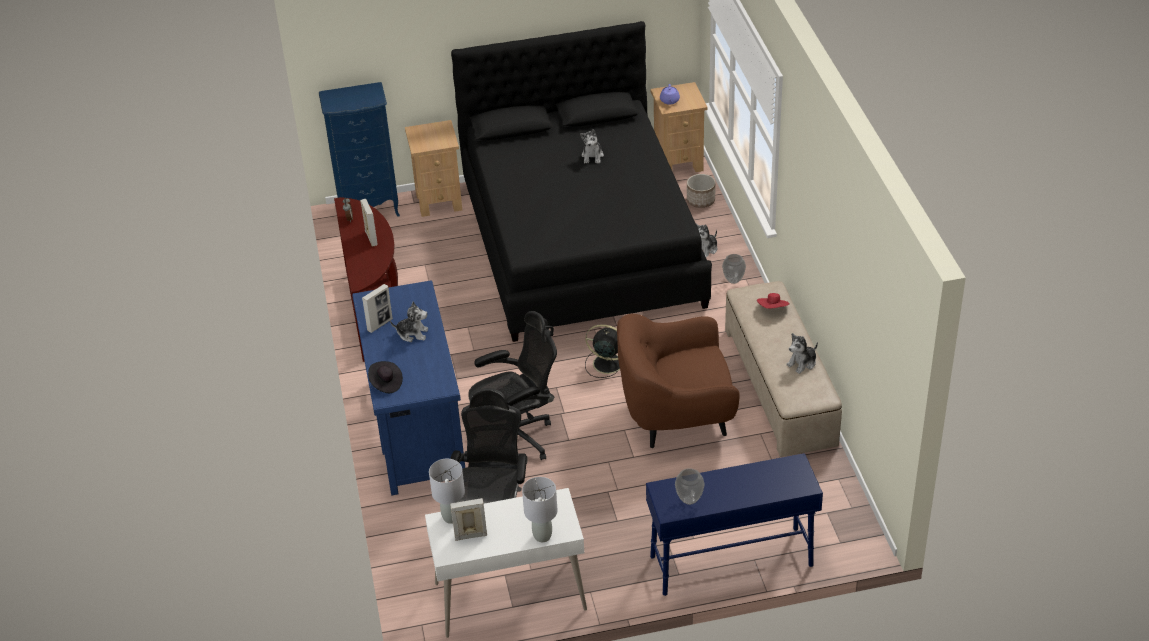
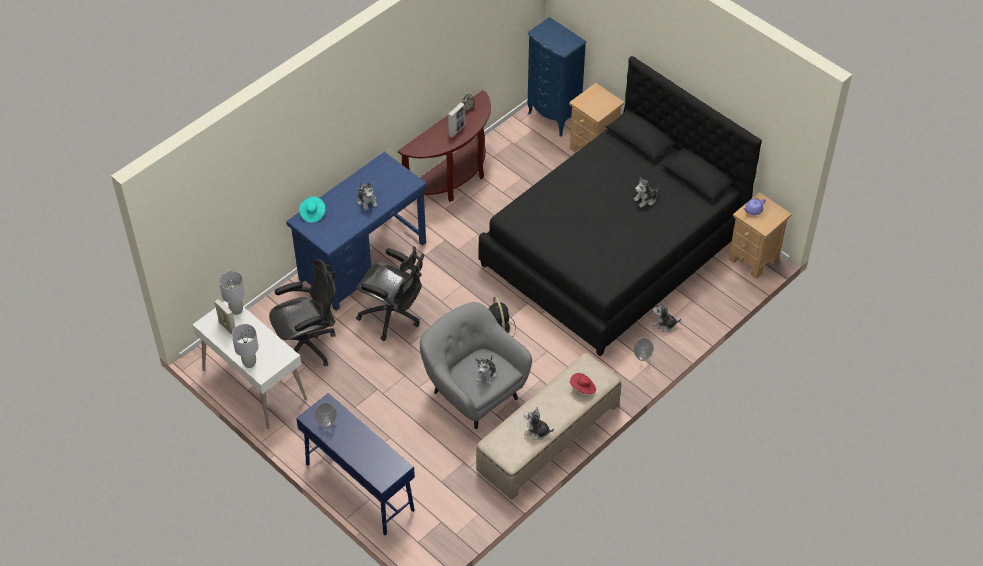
camera: 55 degrees right, 10 degrees up
picture frame [362,284,393,333] -> none
black hat [368,361,403,393] -> turquoise hat [299,196,325,223]
brown armchair [617,314,740,448] -> grey armchair [420,302,532,429]
planter [687,174,716,208] -> none
none -> plush toy [476,356,497,385]

